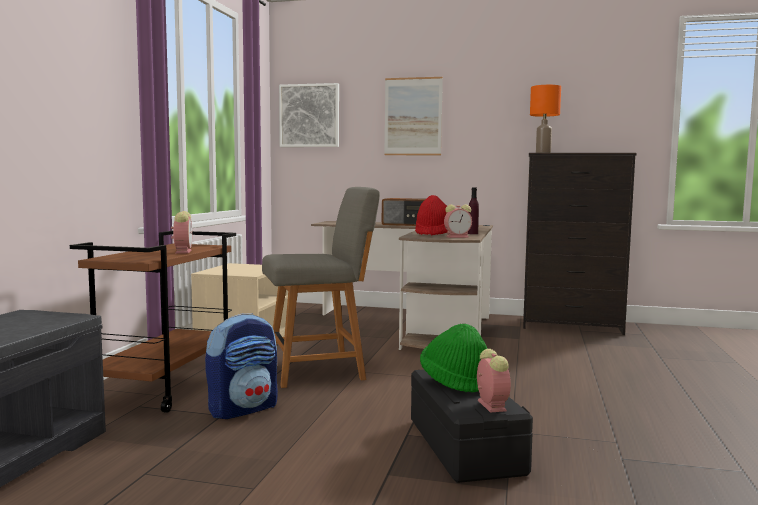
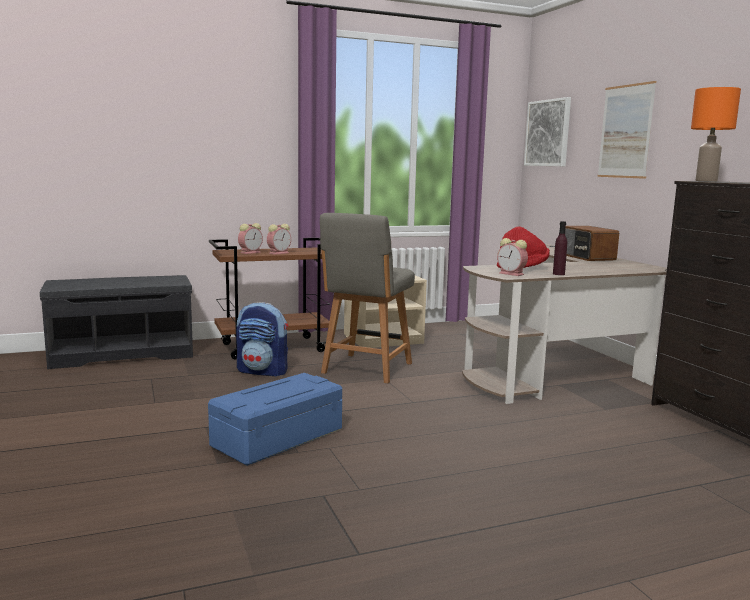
camera: 55 degrees right, 5 degrees up
grey chair [262,187,380,388] -> grey chair turned 75 degrees clockwise [320,213,415,383]
black storage box [411,370,533,483] -> blue storage box [208,373,342,466]
green hat [420,324,487,393] -> none
alarm clock [477,349,511,413] -> alarm clock moved to [238,223,263,254]

